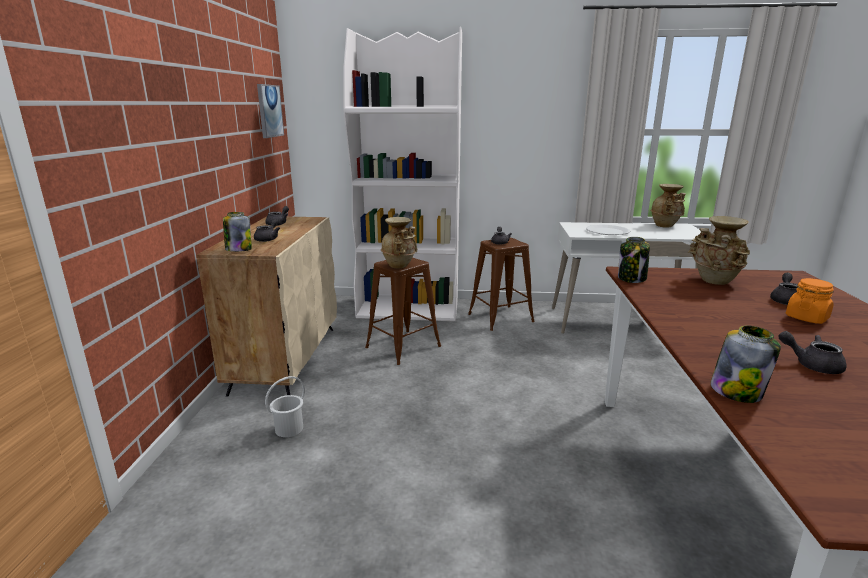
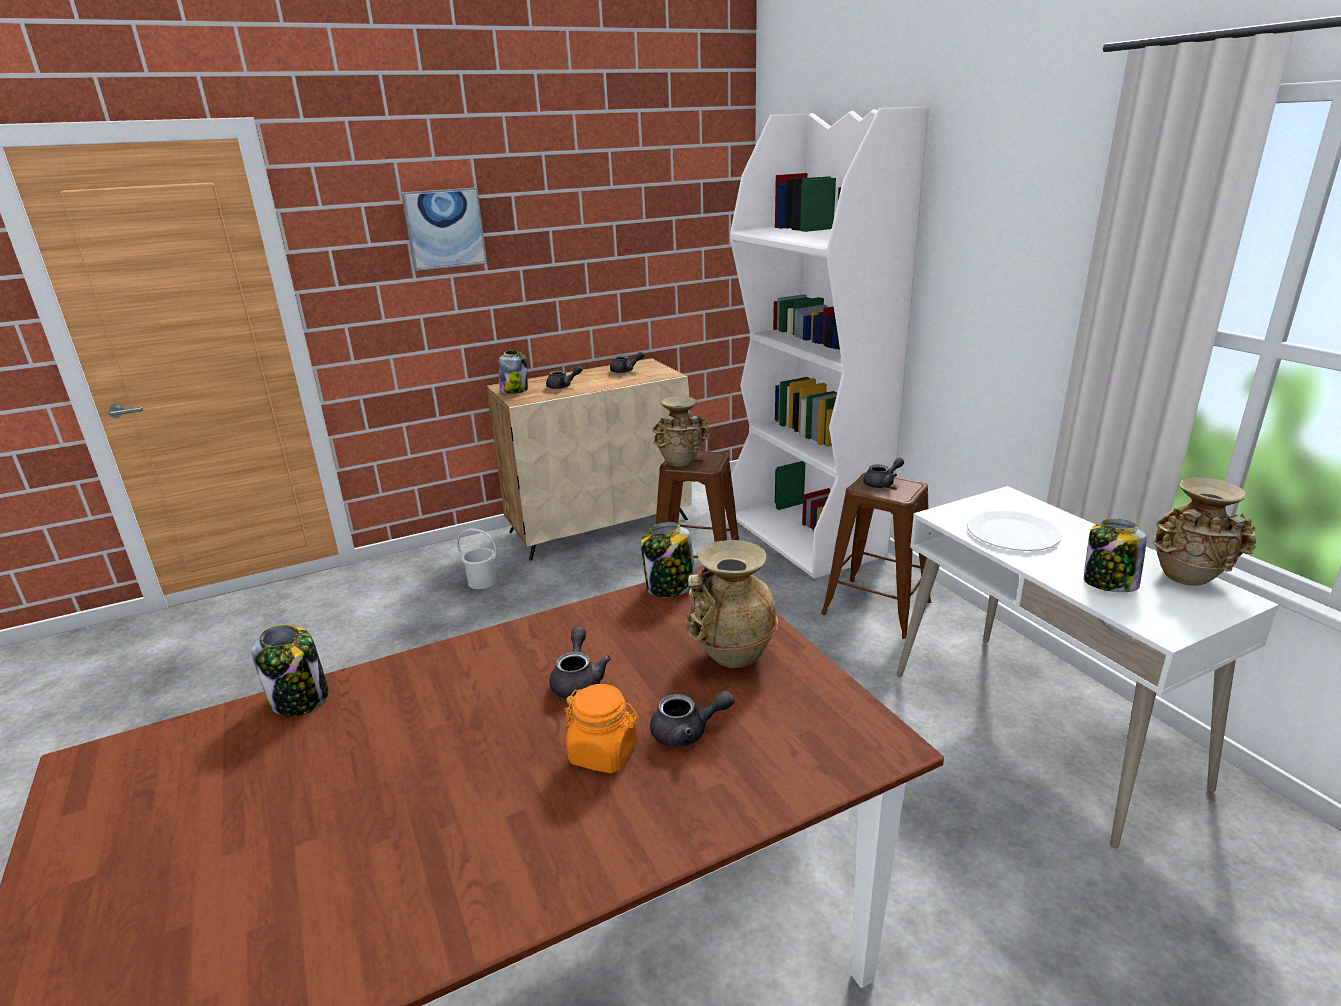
camera: 60 degrees right, 5 degrees up
picture [257,84,284,138] -> picture moved to [401,188,487,271]
grey teapot [778,331,847,374] -> grey teapot moved to [549,627,611,699]
none -> jar [1084,519,1147,592]

